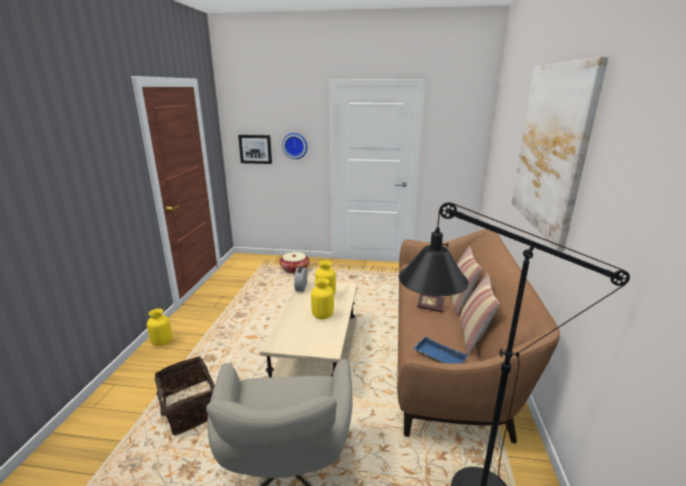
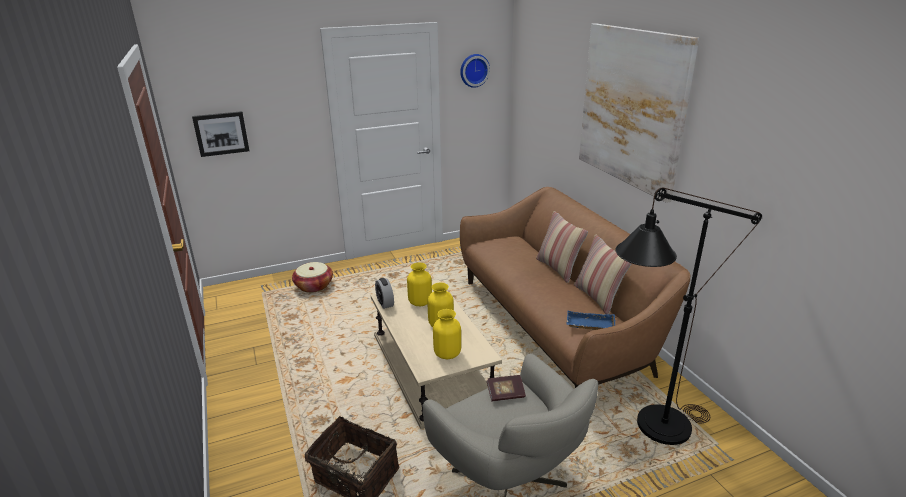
camera: 30 degrees left, 5 degrees up
yellow vase [147,308,172,346] -> yellow vase moved to [433,309,461,359]
wall clock [282,133,307,159] -> wall clock moved to [460,54,490,88]
book [417,293,445,313] -> book moved to [487,375,526,402]

